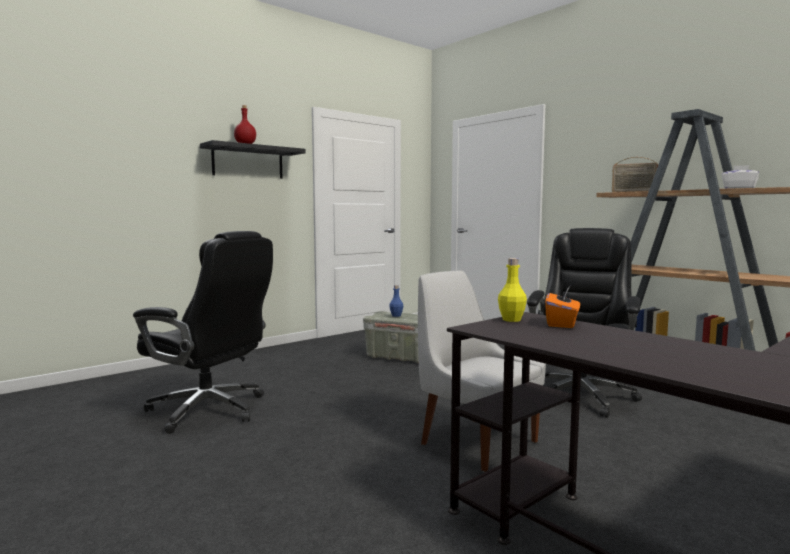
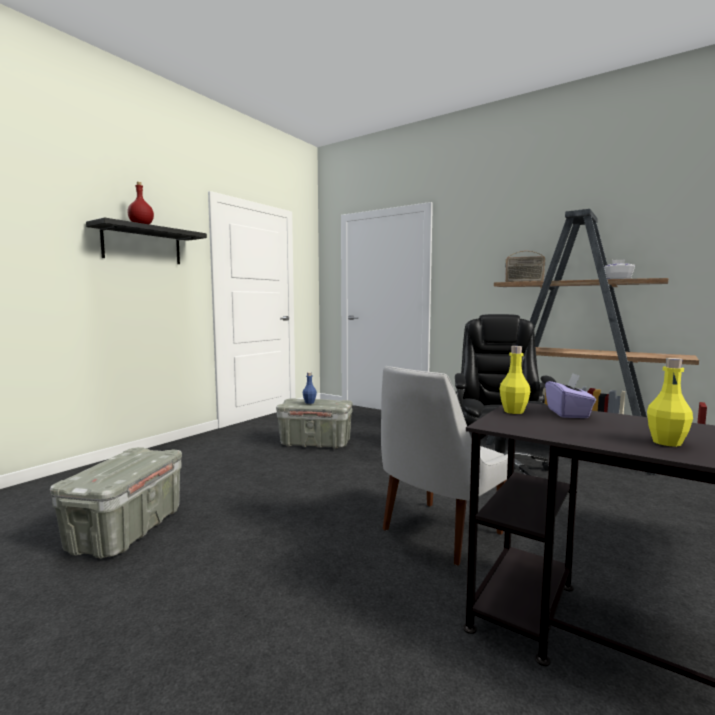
camera: 15 degrees left, 0 degrees up
black office chair [133,231,273,434] -> grey storage box [50,447,182,559]
white chair [418,271,546,472] -> white chair turned 75 degrees counterclockwise [381,366,508,566]
orange tissue box [545,286,580,328] -> purple tissue box [545,373,596,418]
none -> yellow bottle [647,358,693,447]

